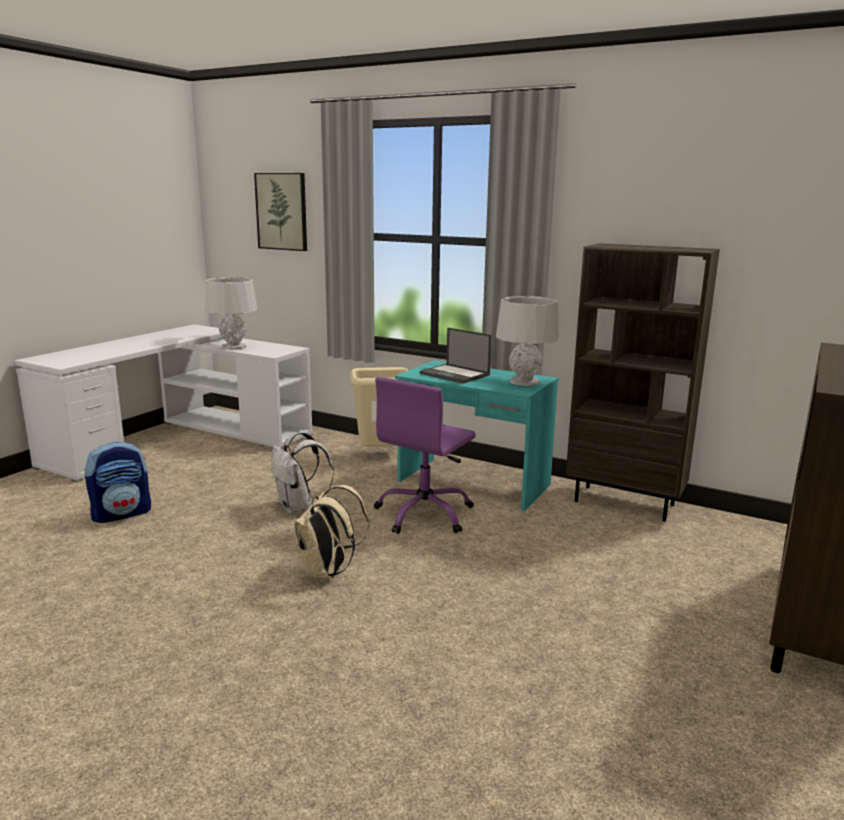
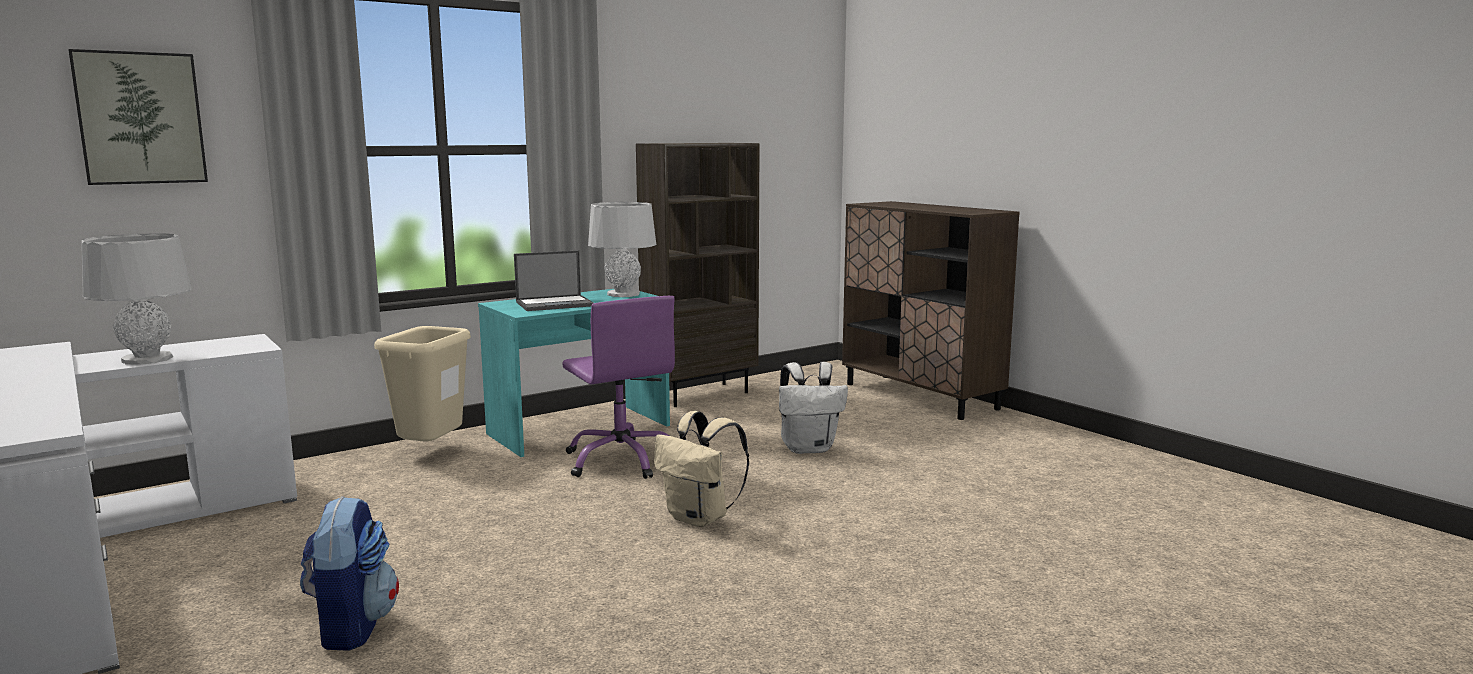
camera: 65 degrees left, 5 degrees down
white backpack [271,432,334,514] -> white backpack moved to [779,362,848,454]

